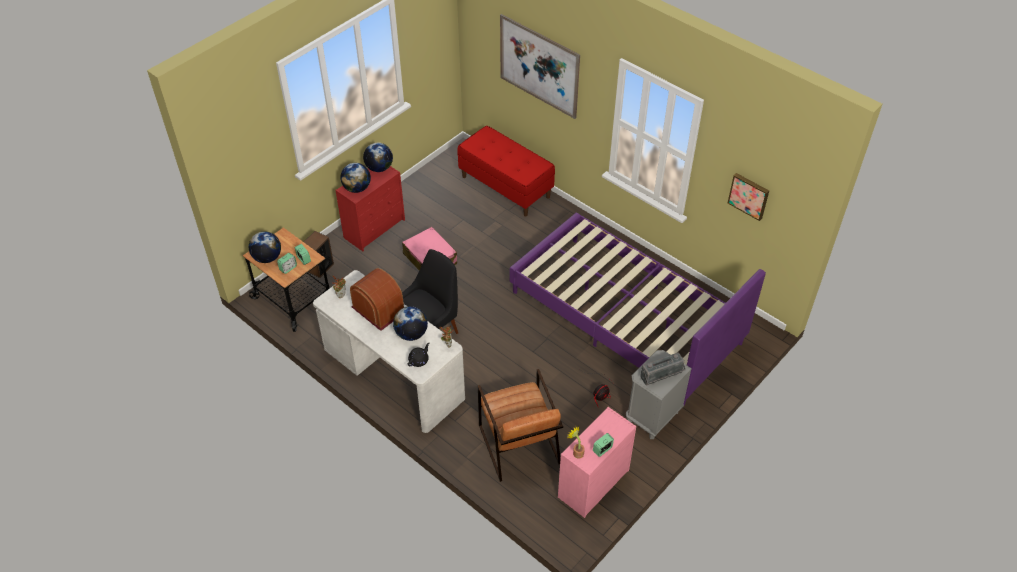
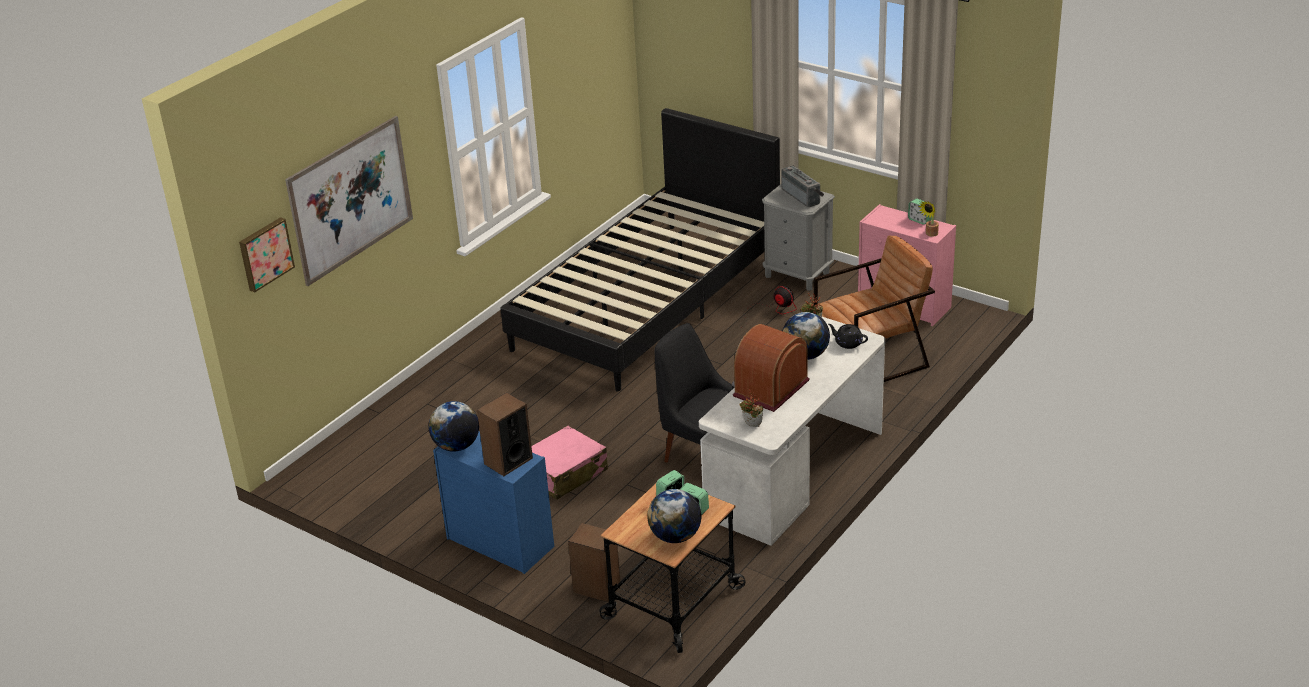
camera: 95 degrees left, 15 degrees down
red dresser [335,166,405,251] -> blue dresser [433,431,554,574]
globe [340,163,371,193] -> speaker [477,392,533,476]
red bench [458,126,555,217] -> none
purple bed [510,213,766,406] -> black bed [501,108,780,391]
picture [728,173,769,221] -> picture moved to [239,217,295,293]

